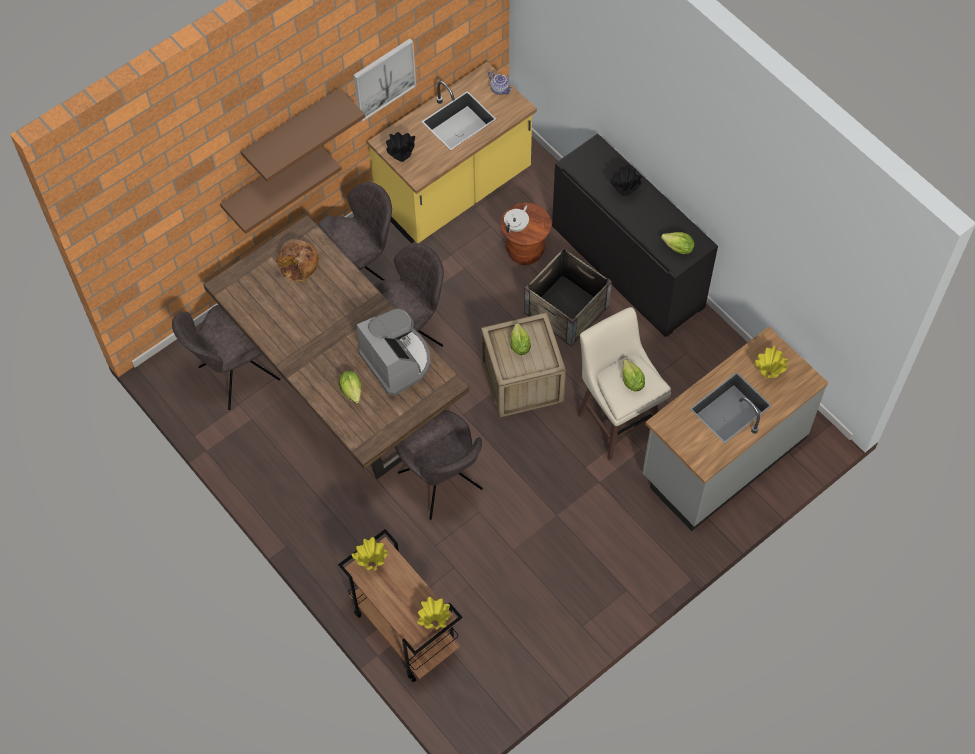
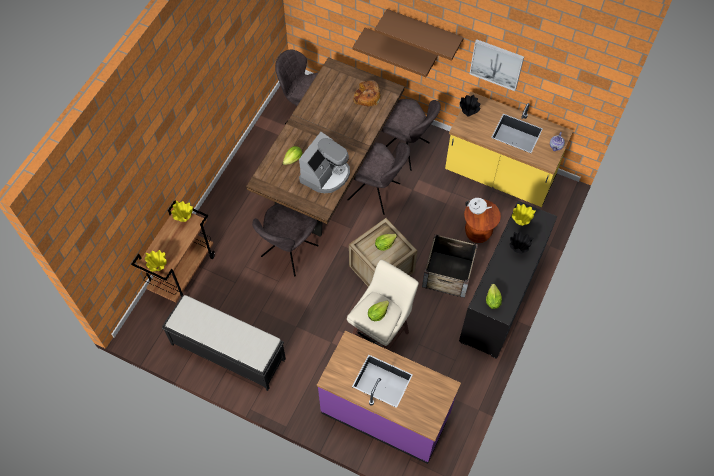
camera: 65 degrees right, 0 degrees up
grey counter [642,326,828,531] -> purple counter [317,331,461,464]
yellow vase [755,346,788,378] -> yellow vase moved to [512,204,536,226]
none -> black bench [162,295,286,391]

